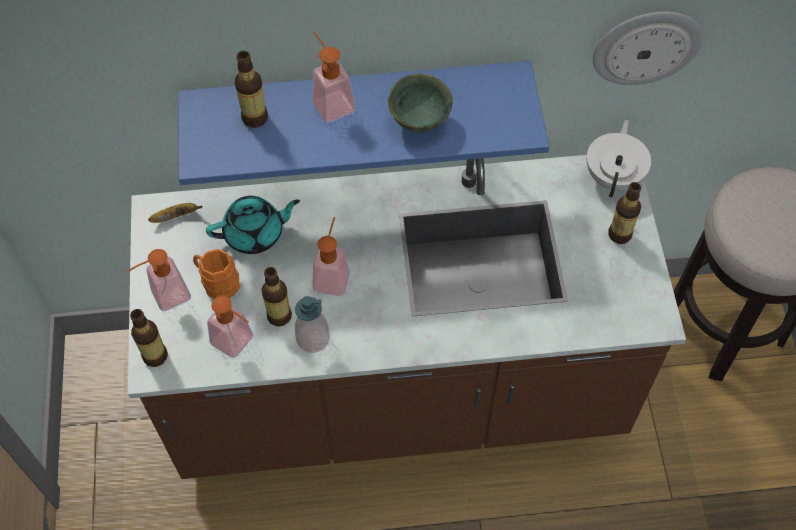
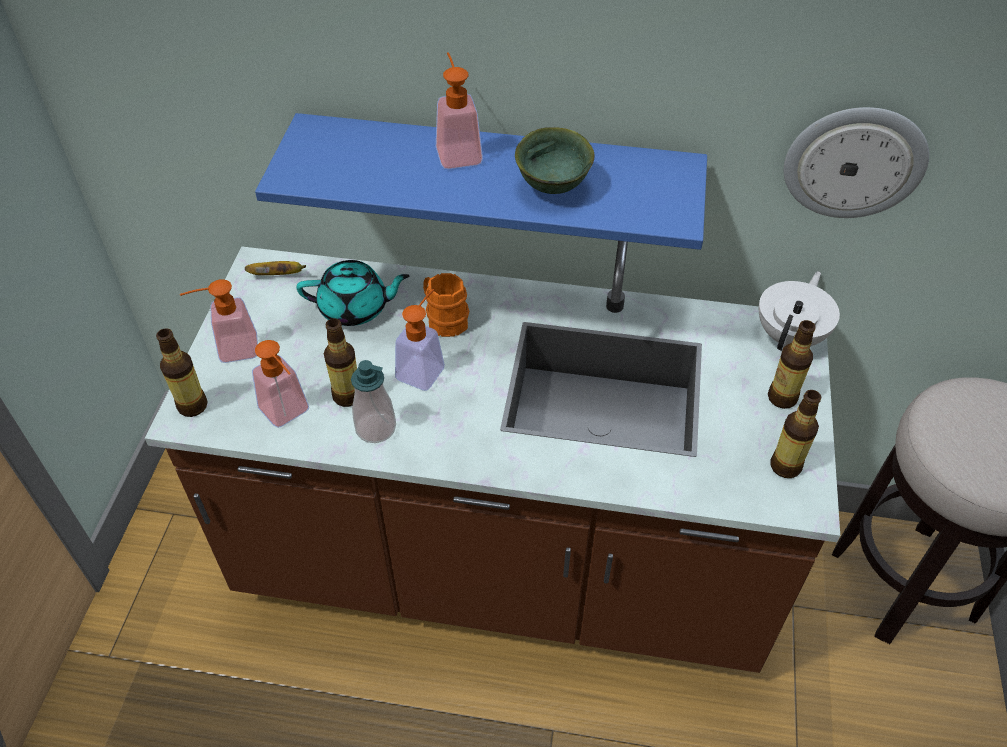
camera: 15 degrees right, 10 degrees down
orange mug [193,249,240,299] -> orange mug moved to [423,273,469,337]
bottle [235,51,268,128] -> bottle moved to [771,390,821,478]

